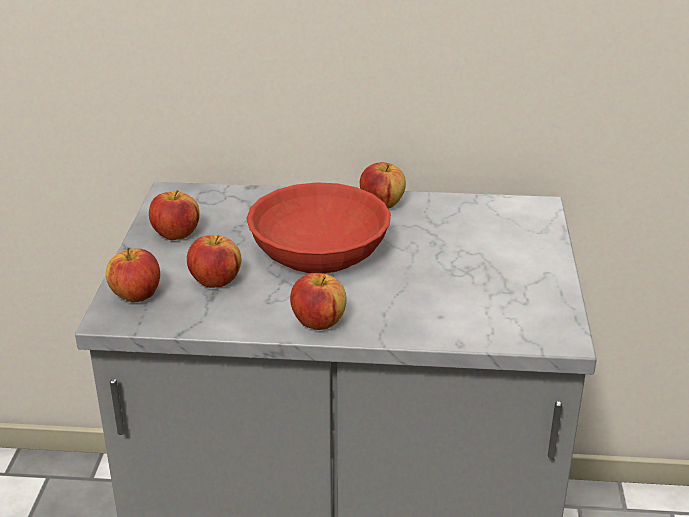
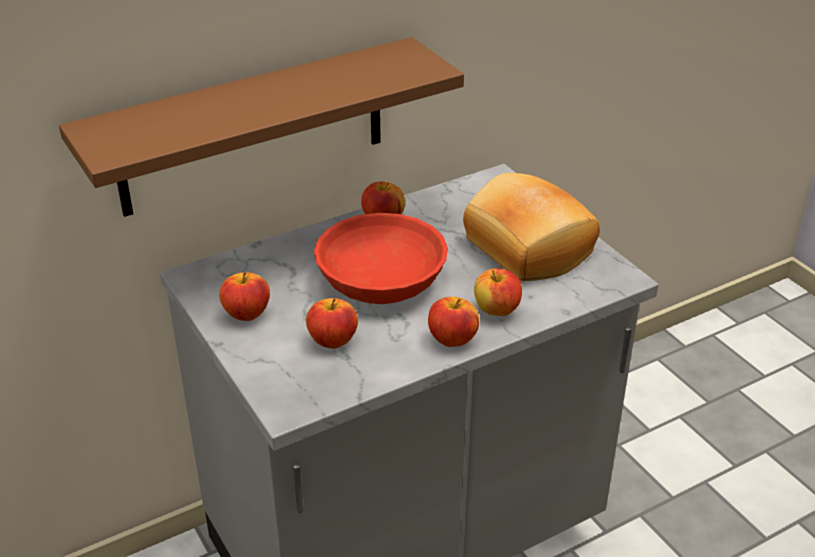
camera: 35 degrees left, 5 degrees up
apple [106,247,160,303] -> apple moved to [474,268,522,316]
none -> brown shelf [59,37,464,217]
none -> bread [463,173,600,281]

